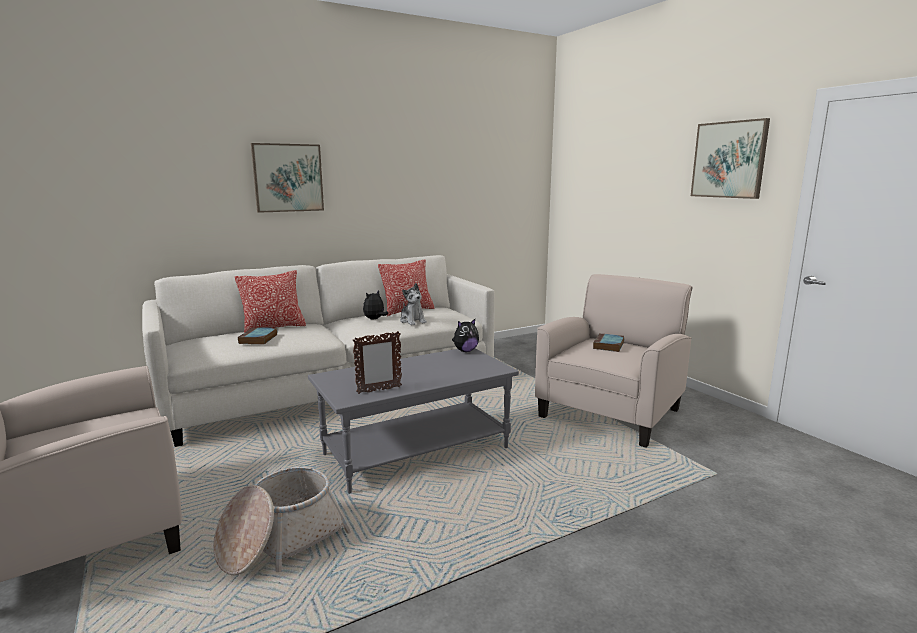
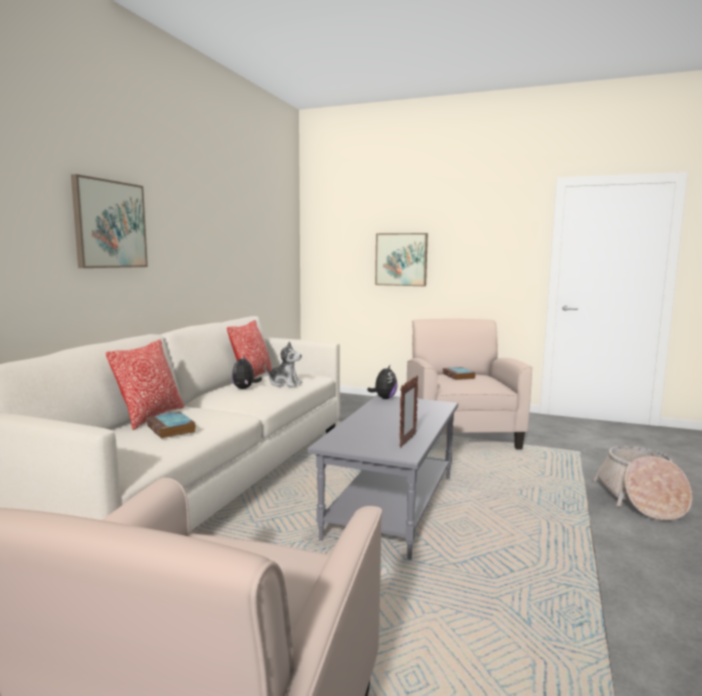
camera: 40 degrees left, 5 degrees down
basket [213,467,352,575] -> basket moved to [593,446,692,521]
picture [691,118,770,199] -> picture moved to [375,233,428,286]

